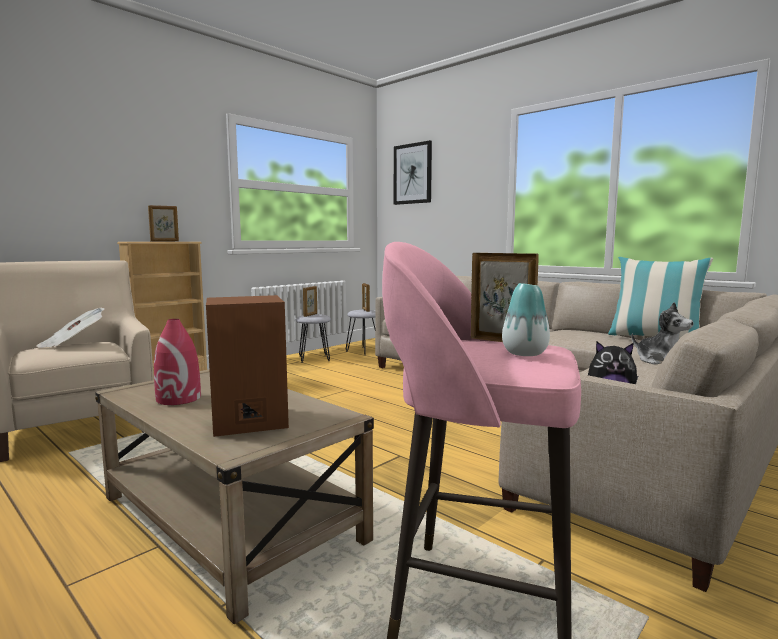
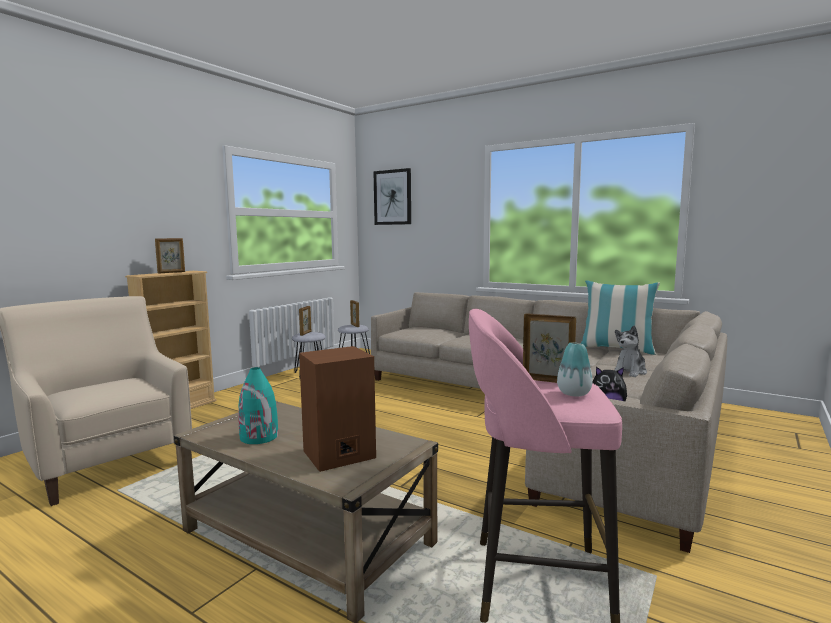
camera: 10 degrees left, 0 degrees up
newspaper [36,308,105,348] -> none
red vase [154,319,201,405] -> turquoise vase [238,367,278,444]
plush toy [631,302,694,365] -> plush toy turned 90 degrees clockwise [614,326,647,377]

